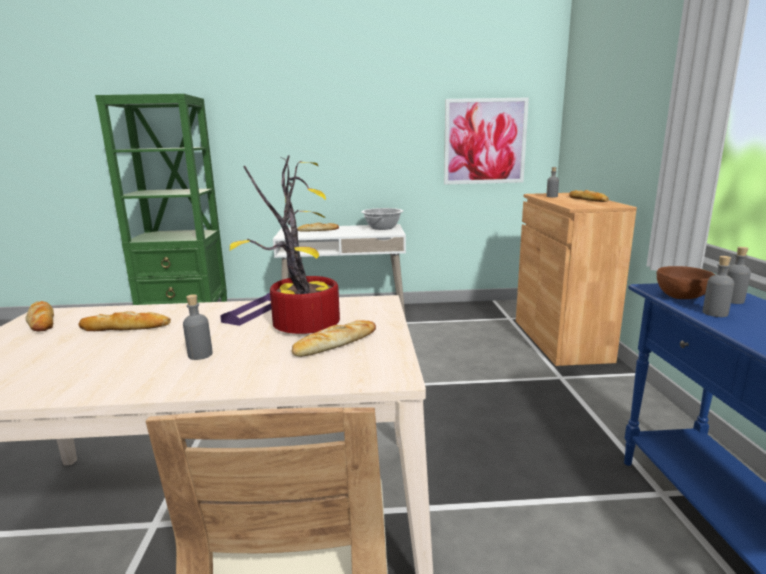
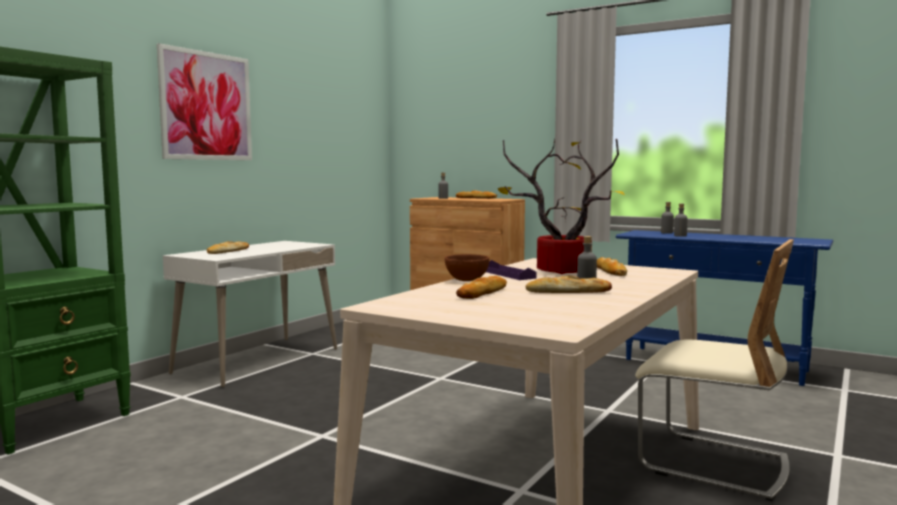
camera: 55 degrees left, 10 degrees down
bread [25,301,54,331] -> bread moved to [526,276,612,293]
cooking pot [361,208,403,230] -> none
picture [444,97,529,185] -> picture moved to [157,43,252,160]
brown bowl [657,266,715,299] -> brown bowl moved to [445,254,489,281]

